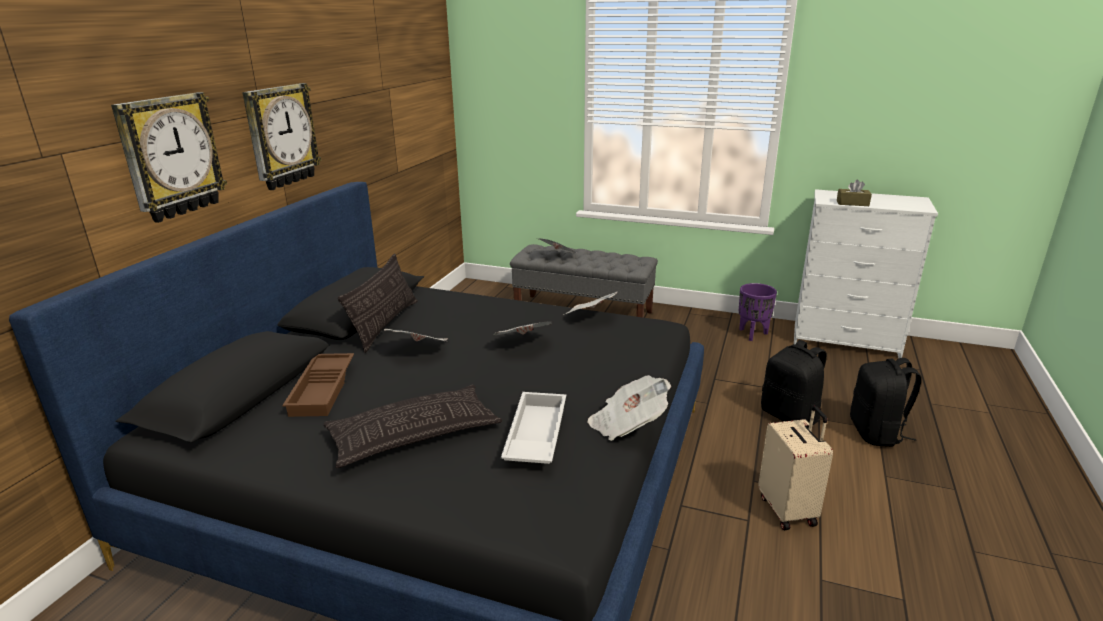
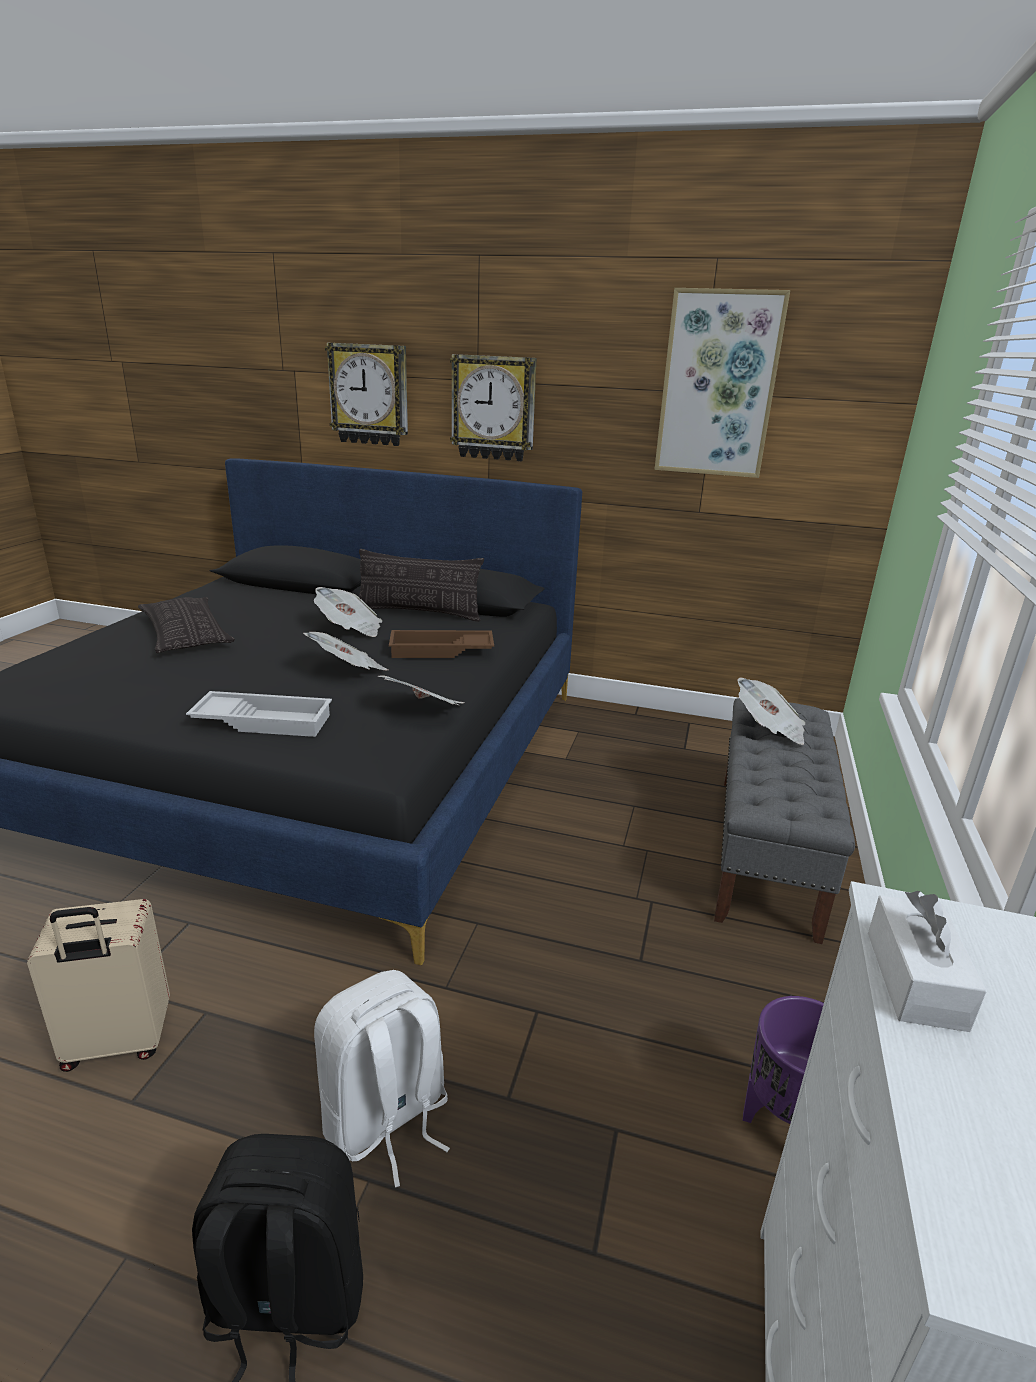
camera: 85 degrees right, 0 degrees up
brown tray [282,353,354,417] -> brown tray moved to [389,630,494,658]
white tray [501,392,566,464] -> white tray moved to [186,691,332,737]
newspaper [587,375,671,441] -> none
black backpack [761,340,827,426] -> white backpack [314,970,450,1188]
brown tissue box [837,179,872,206] -> white tissue box [868,891,987,1032]
none -> picture [654,288,790,478]

